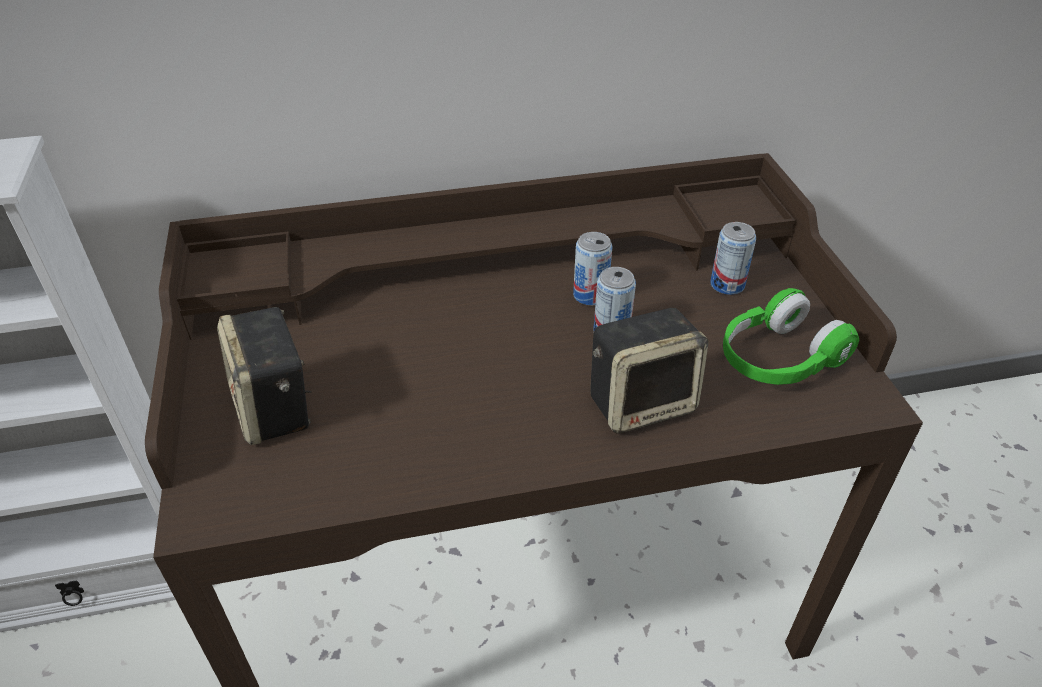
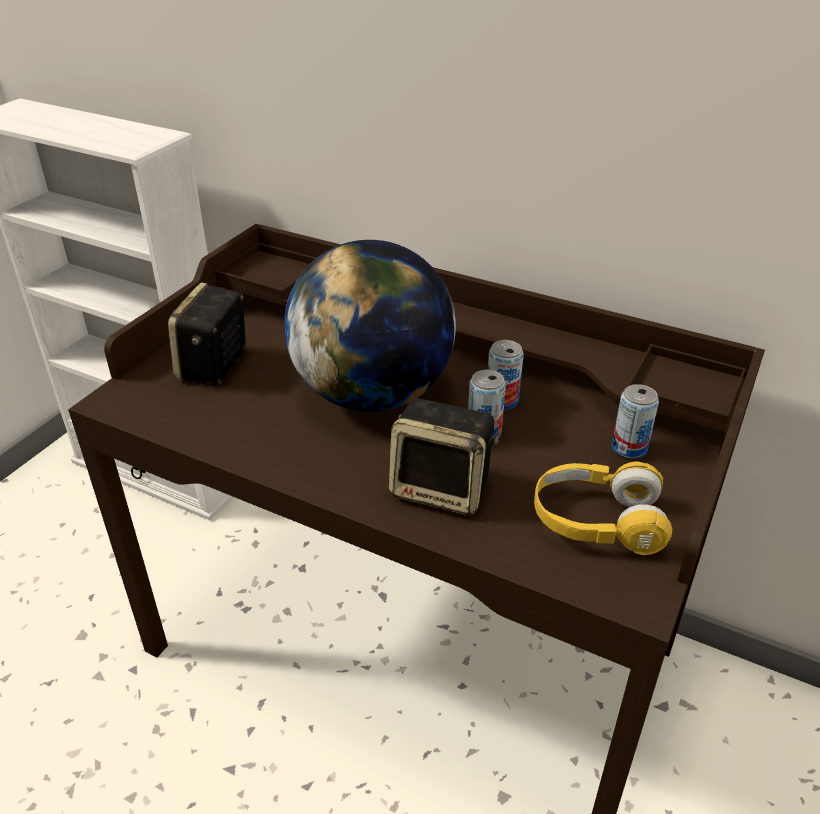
camera: 40 degrees right, 5 degrees down
green headphones [723,288,859,385] -> yellow headphones [534,462,672,555]
none -> globe [284,240,456,412]

